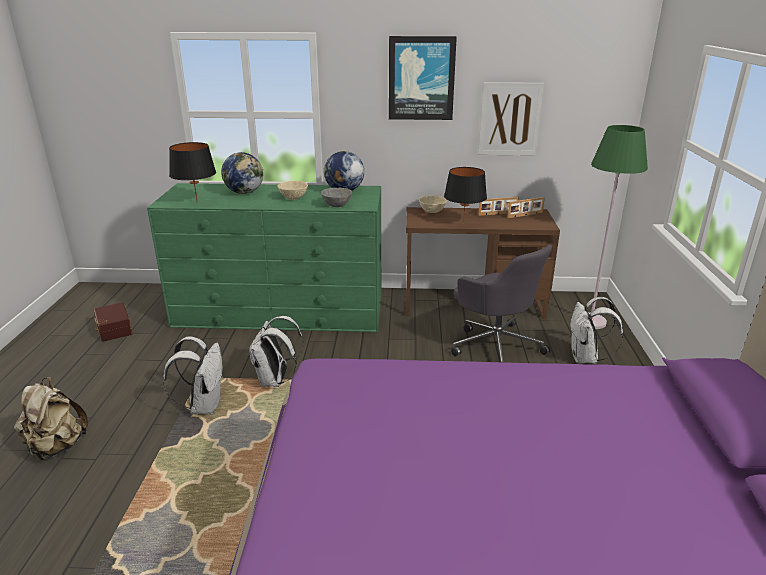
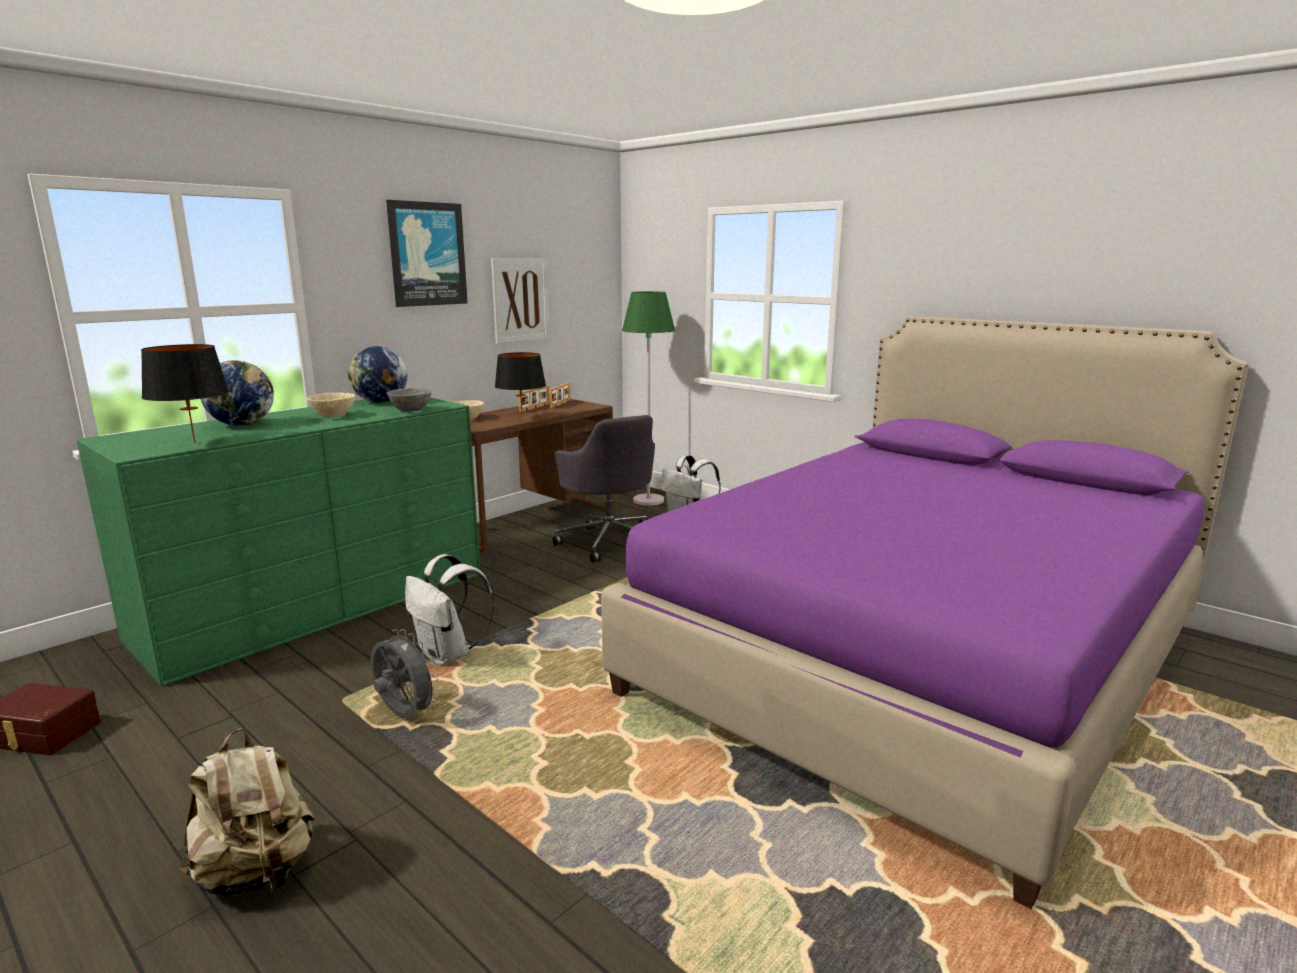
camera: 50 degrees left, 10 degrees down
white backpack [163,336,223,415] -> grey fan [370,629,440,718]
grey office chair [451,245,552,362] -> grey office chair turned 60 degrees clockwise [553,415,655,563]

